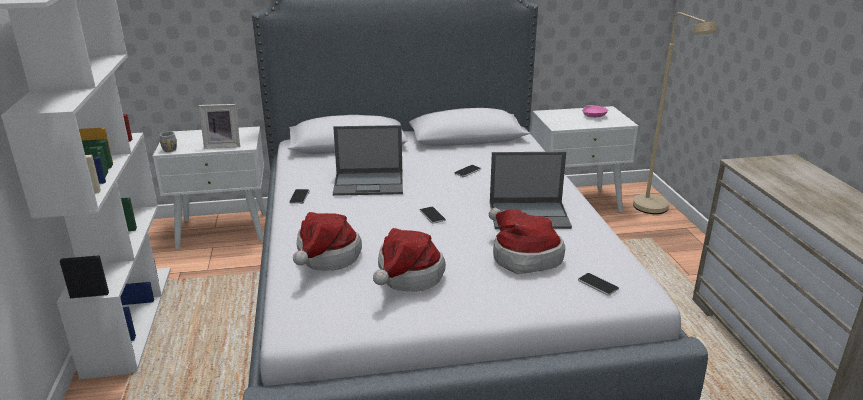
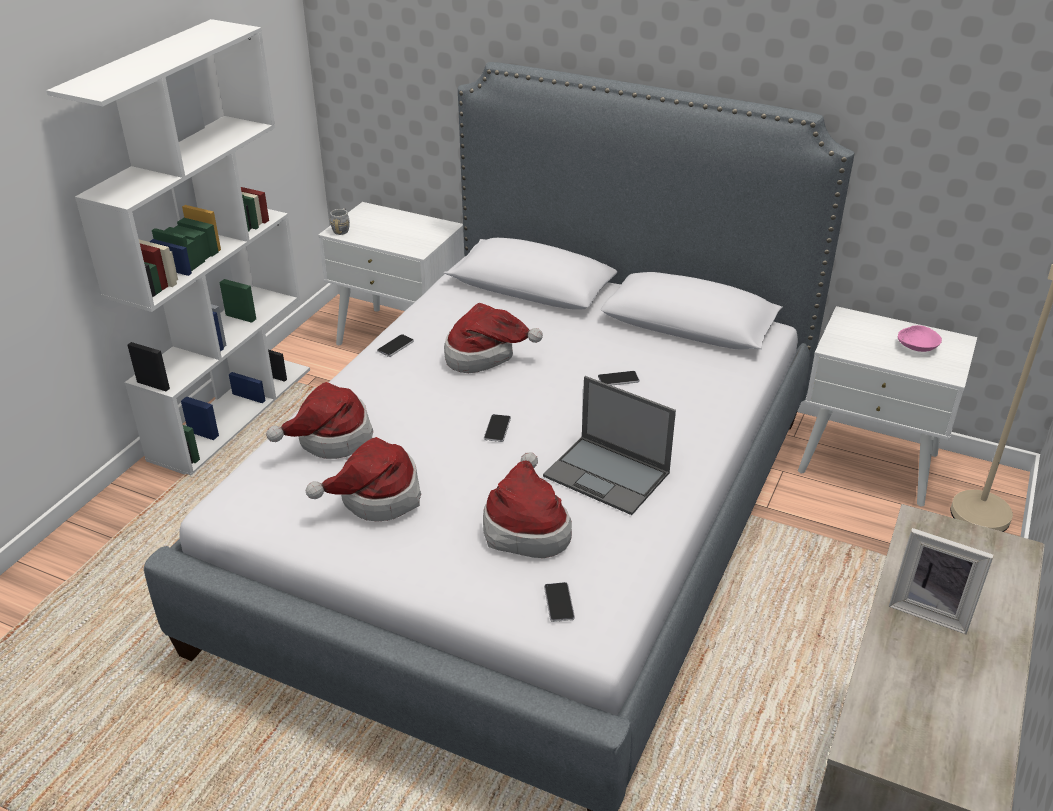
camera: 35 degrees right, 10 degrees up
picture frame [199,104,240,149] -> picture frame moved to [889,528,994,634]
laptop [333,125,403,196] -> hat [444,303,543,373]

